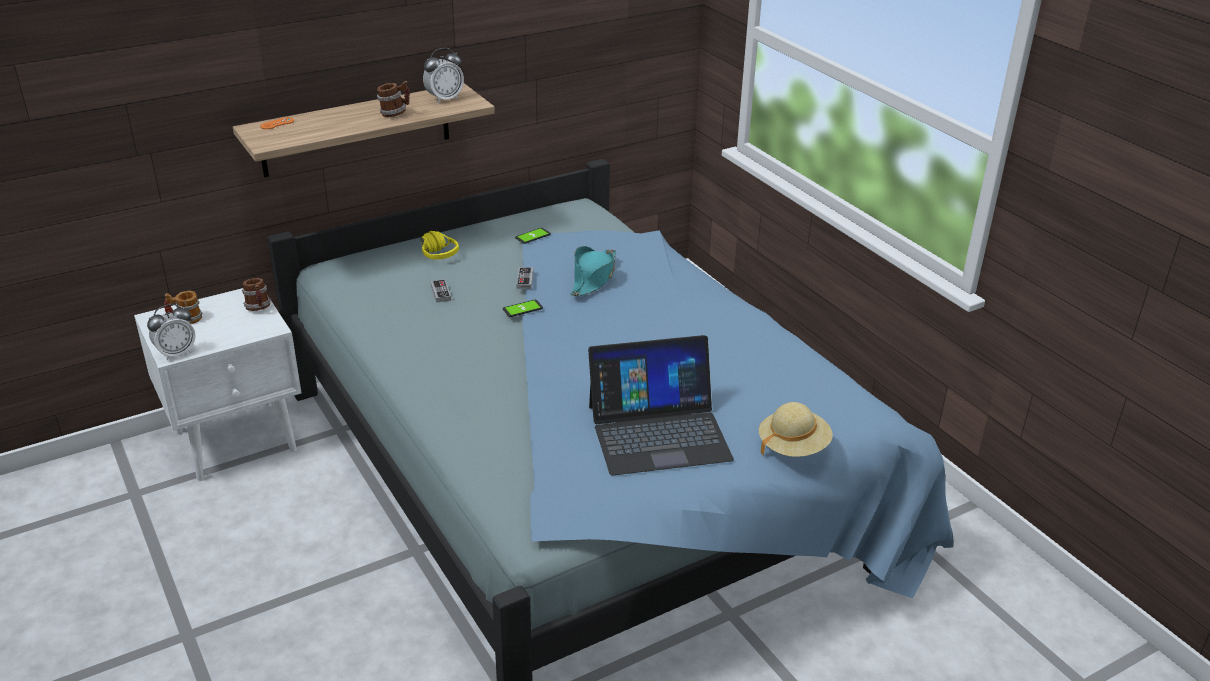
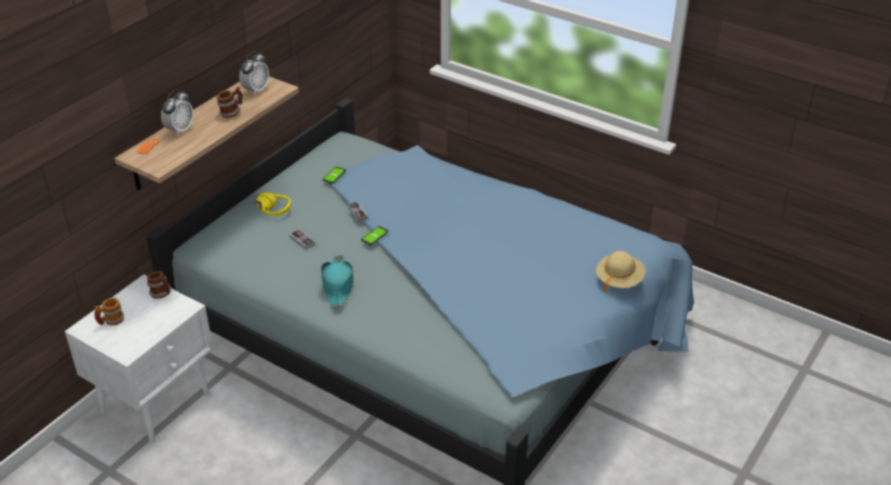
camera: 25 degrees left, 5 degrees up
alarm clock [147,304,196,360] -> alarm clock moved to [161,89,193,136]
turquoise hat [570,246,616,296] -> turquoise hat moved to [321,255,354,309]
laptop [588,335,734,475] -> none

